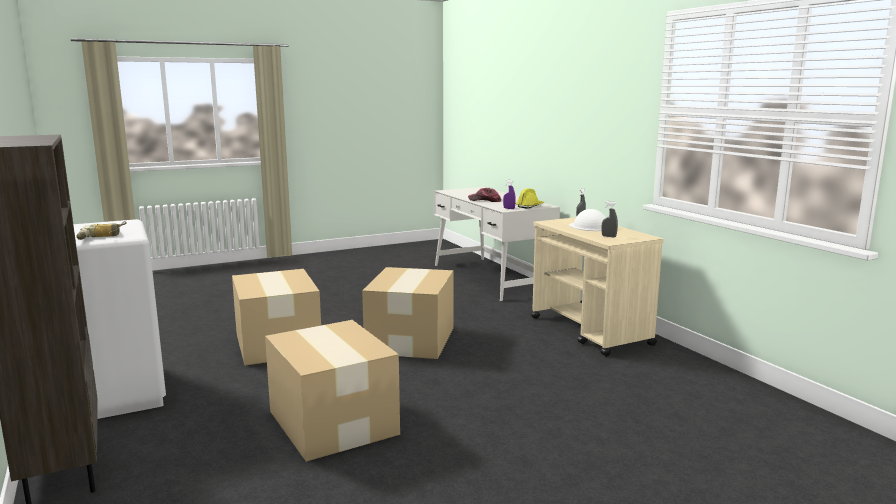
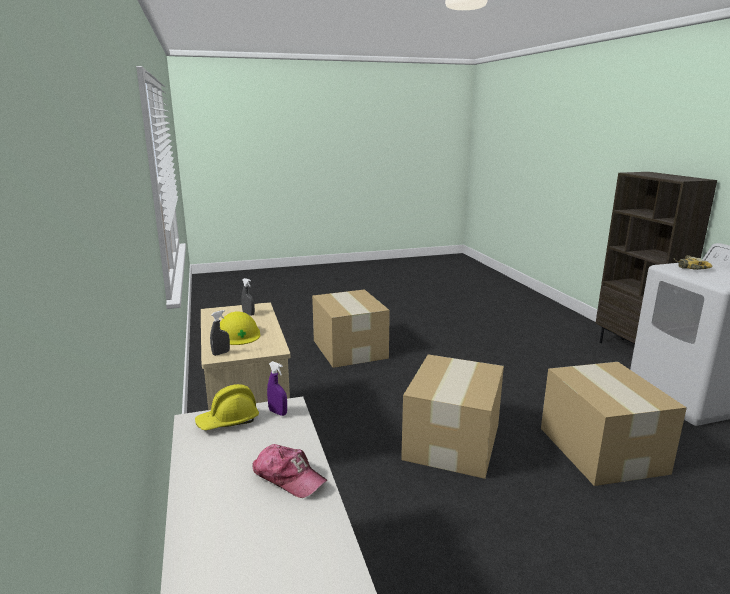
camera: 170 degrees left, 5 degrees up
cardboard box [265,320,400,462] -> cardboard box moved to [312,289,390,368]
white hard hat [569,209,606,231] -> yellow hard hat [220,312,260,345]

